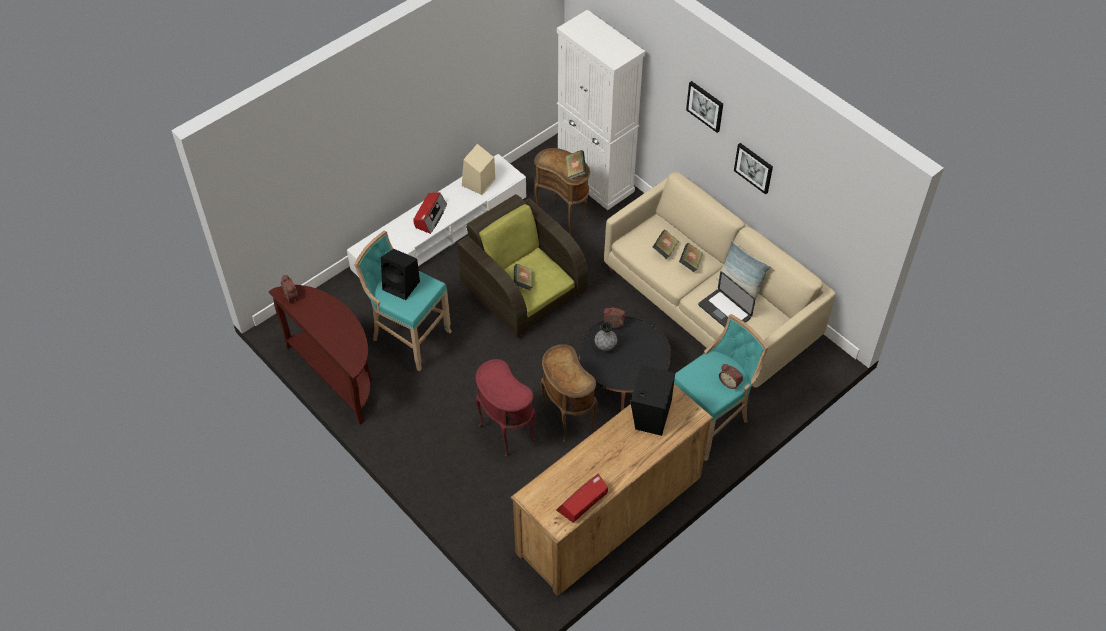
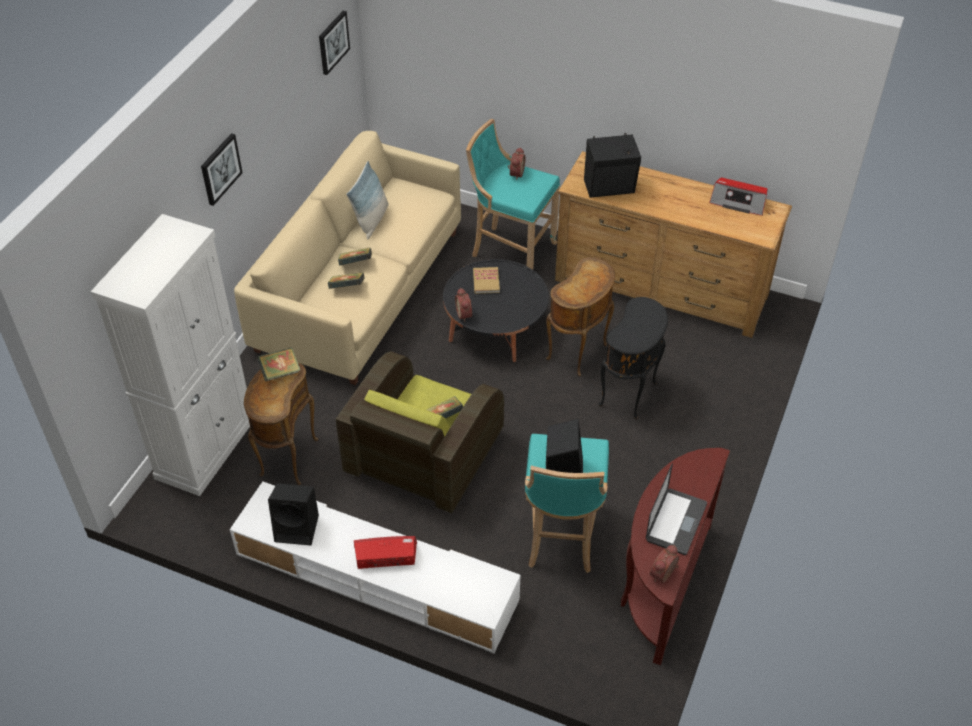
camera: 115 degrees left, 5 degrees down
beige speaker [462,144,495,195] -> black speaker [268,483,319,545]
red side table [476,359,536,457] -> black side table [598,297,668,420]
grey vase [595,322,617,351] -> none
laptop [698,271,755,327] -> laptop moved to [646,463,707,555]
picture [734,143,773,195] -> picture moved to [319,10,350,75]
none -> book [473,267,500,294]

